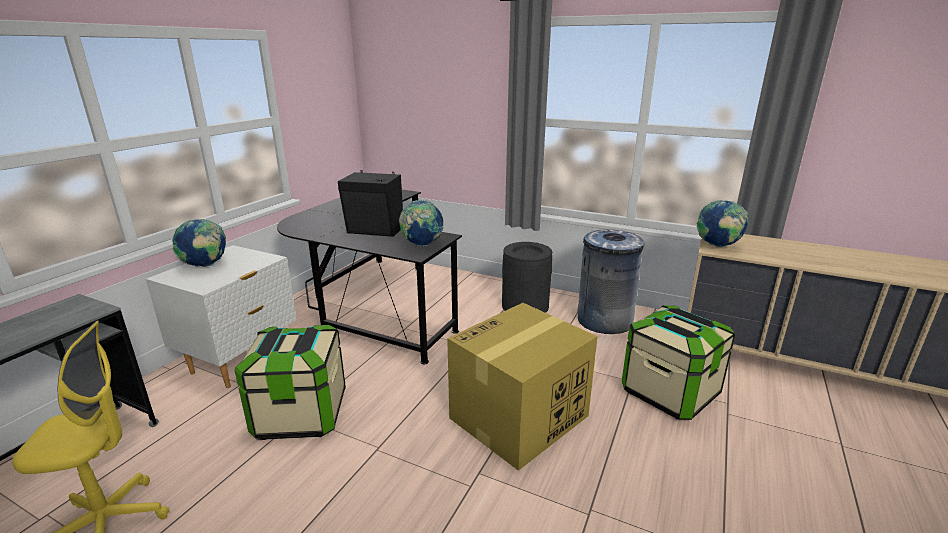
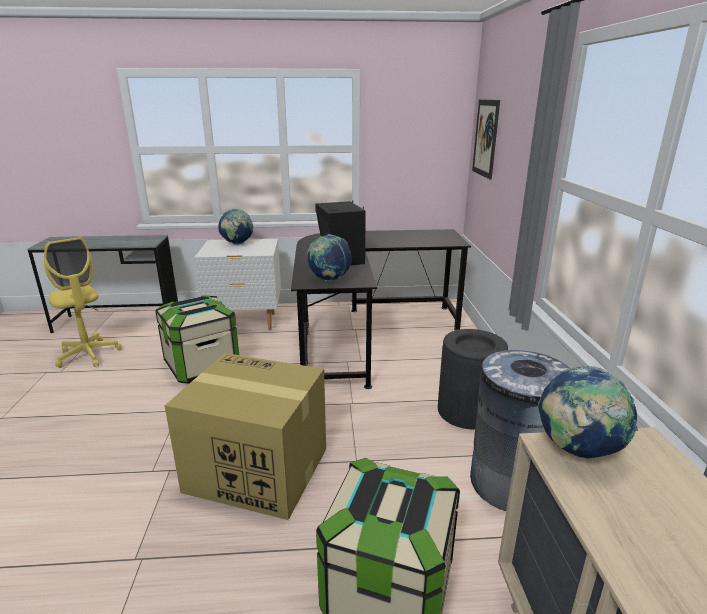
camera: 60 degrees right, 0 degrees up
none -> picture [472,100,500,180]

